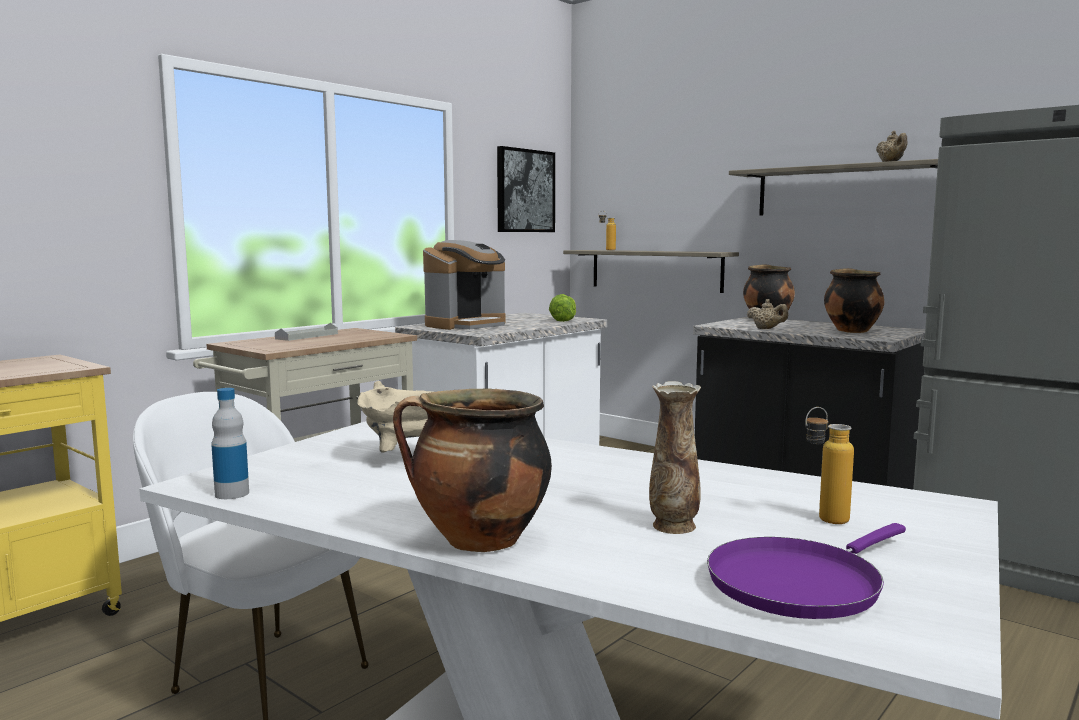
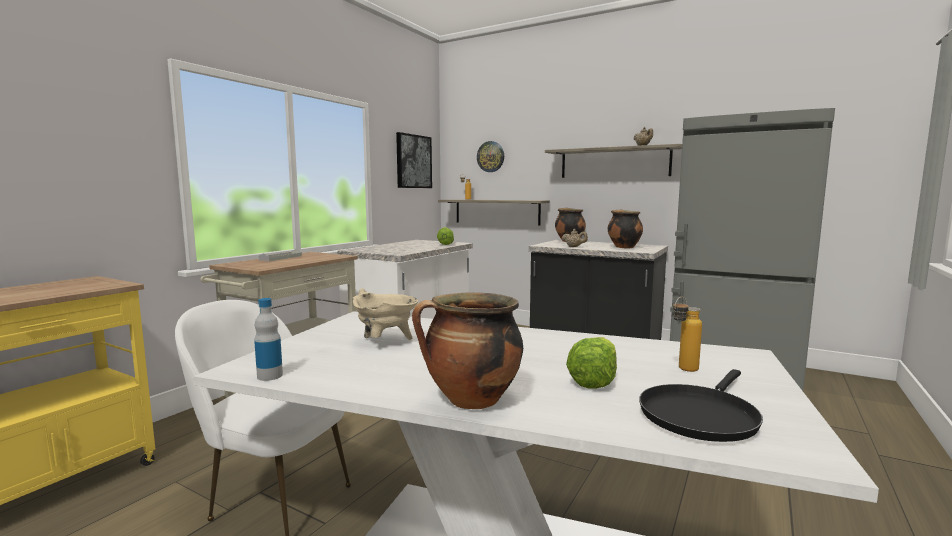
camera: 10 degrees left, 0 degrees up
coffee machine [423,240,506,330] -> none
vase [649,381,701,534] -> lettuce [566,337,617,389]
purple frying pan [707,523,906,619] -> black frying pan [639,369,763,442]
none -> wall clock [477,141,504,172]

